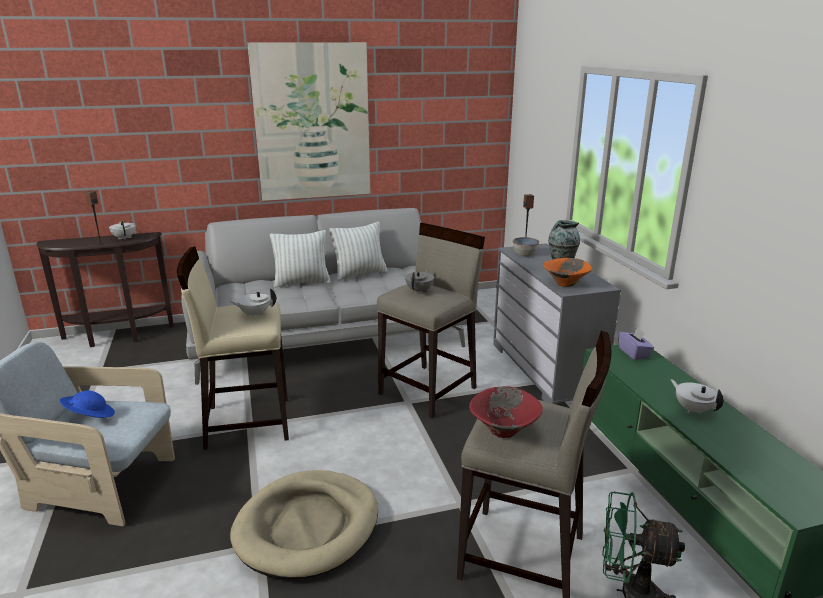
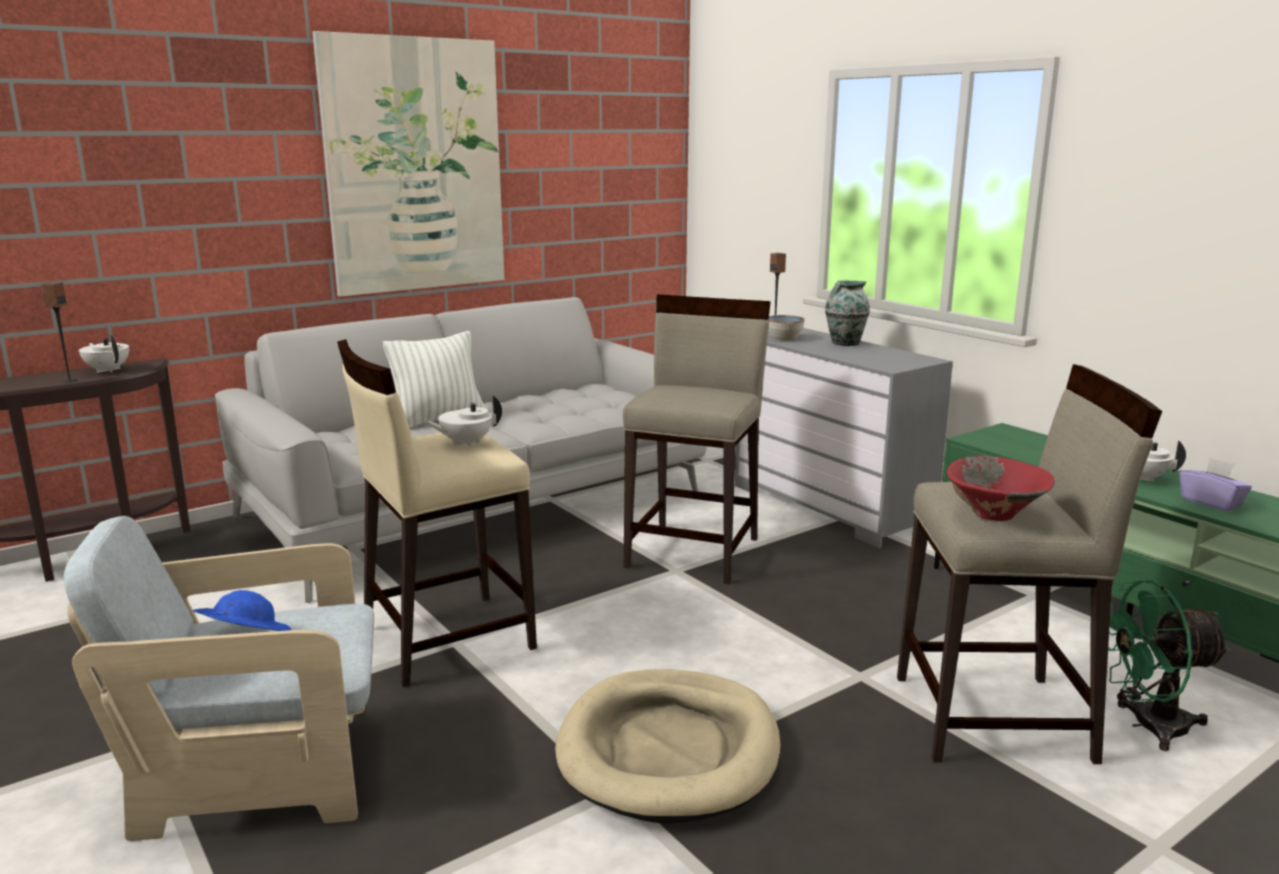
camera: 20 degrees left, 5 degrees down
white pillow [329,222,388,281] -> none
grey teapot [405,270,434,294] -> none
orange bowl [543,258,592,287] -> none
purple tissue box [618,327,654,360] -> purple tissue box moved to [1179,457,1252,512]

